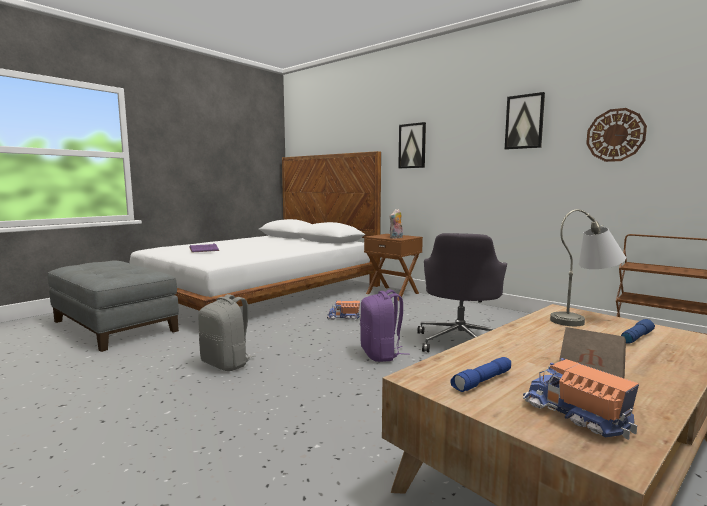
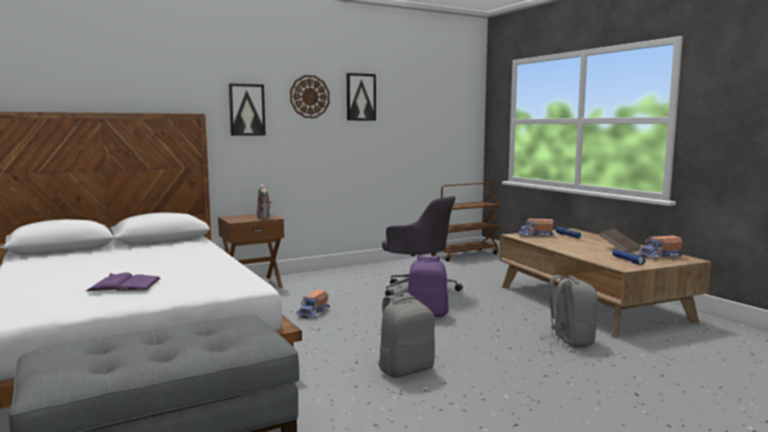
camera: 70 degrees left, 0 degrees up
grey table lamp [550,209,626,326] -> toy truck [518,218,554,237]
wall clock [586,108,647,162] -> wall clock moved to [290,75,330,118]
none -> grey backpack [540,275,597,348]

